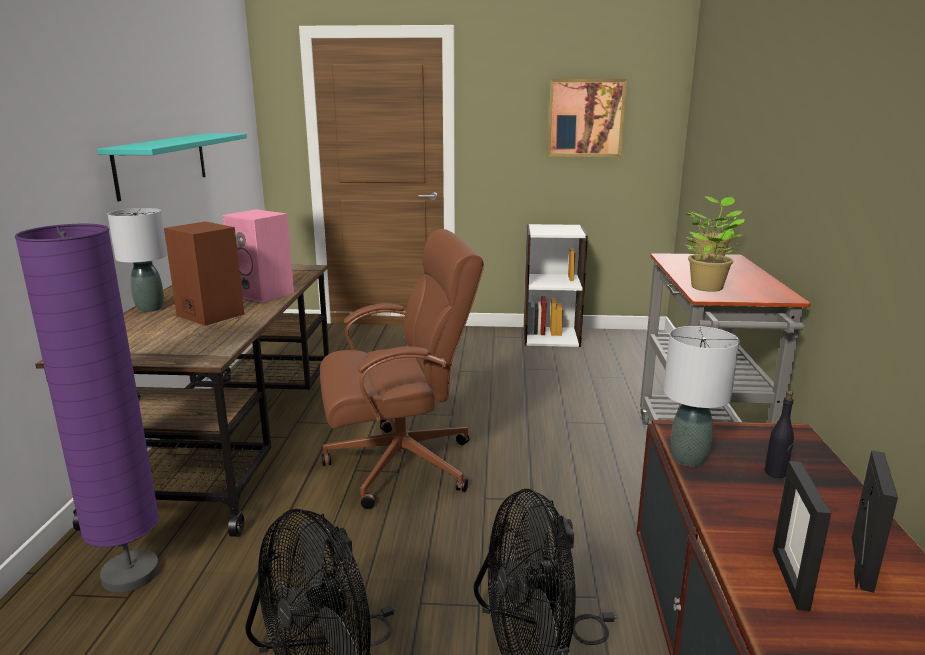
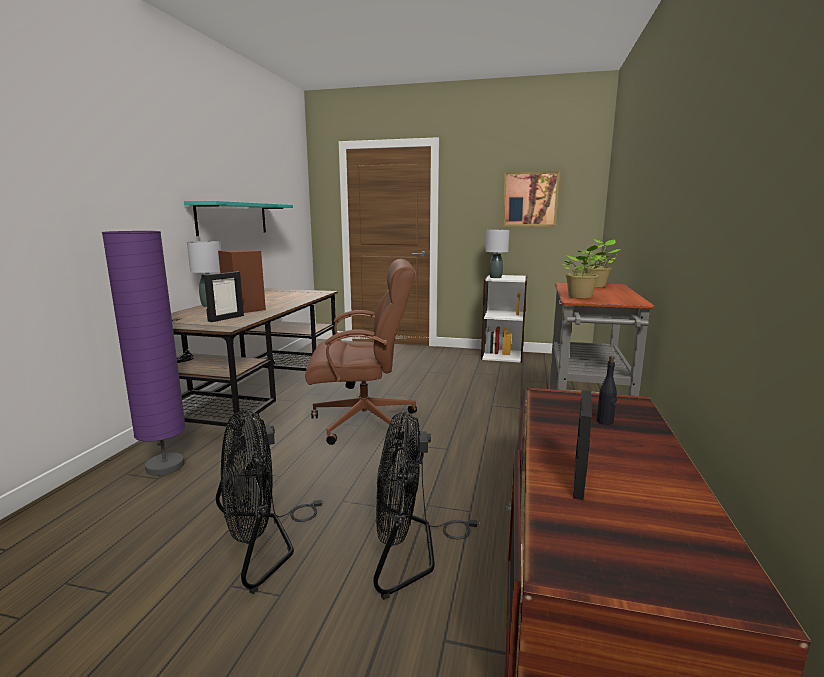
camera: 10 degrees right, 5 degrees down
pink speaker [223,209,294,303] -> none
grey table lamp [663,326,740,467] -> grey table lamp moved to [485,229,509,278]
picture frame [852,450,898,593] -> picture frame moved to [204,272,244,322]

